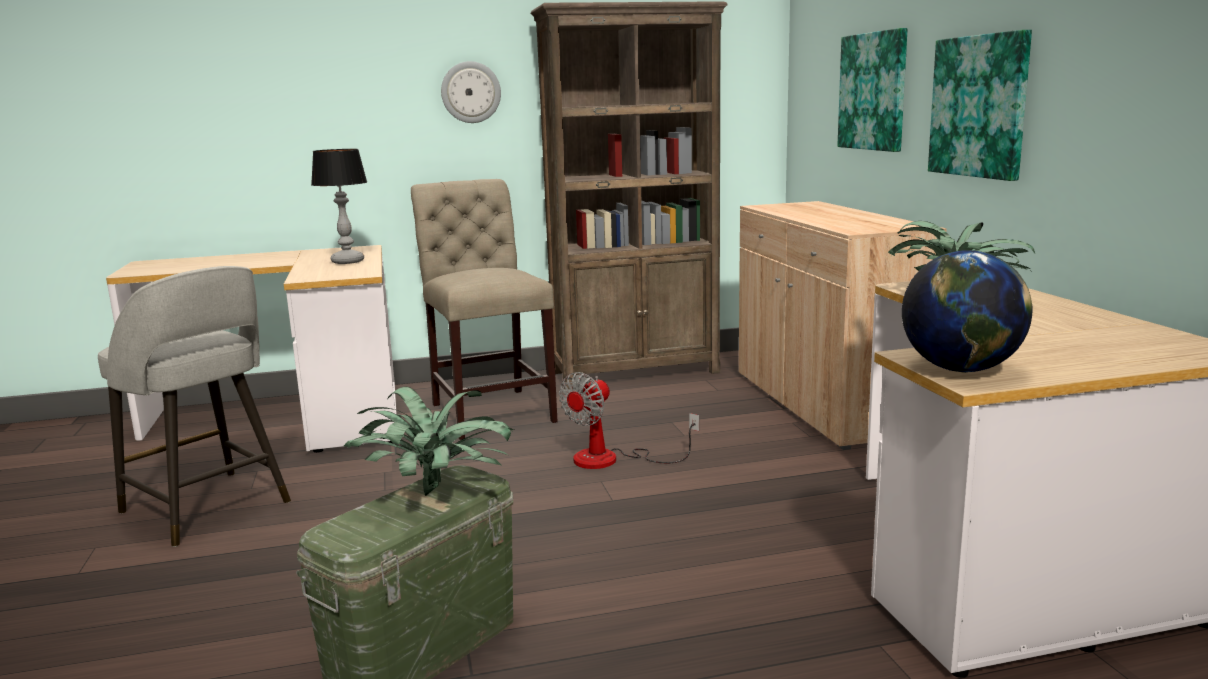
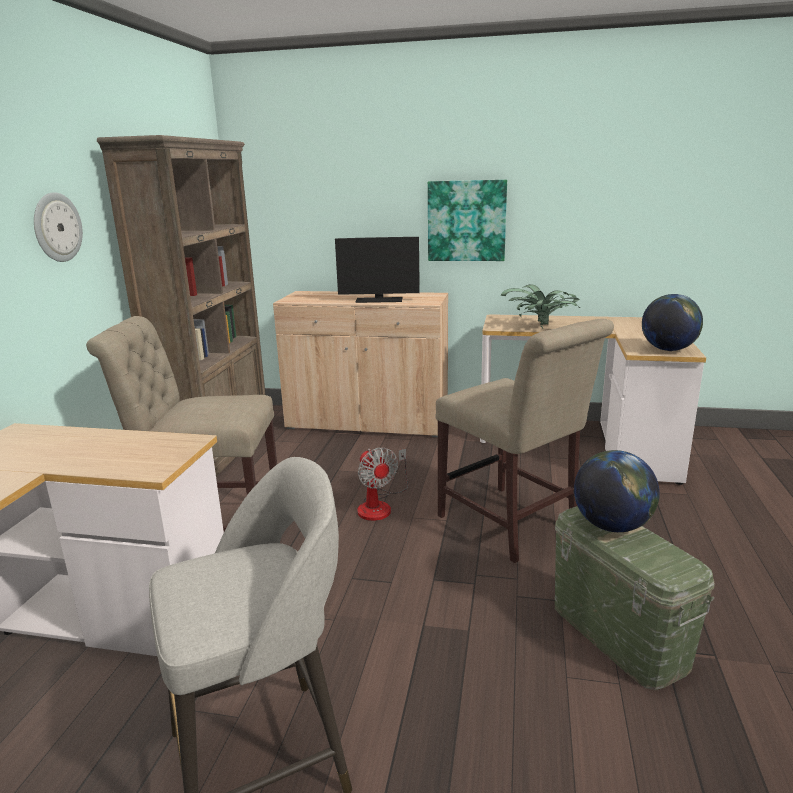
camera: 65 degrees left, 5 degrees up
table lamp [311,149,367,264] -> none
potted plant [344,387,514,496] -> globe [574,450,660,532]
picture [838,28,908,152] -> none
none -> monitor [335,237,420,303]
none -> beige chair [435,319,614,563]

